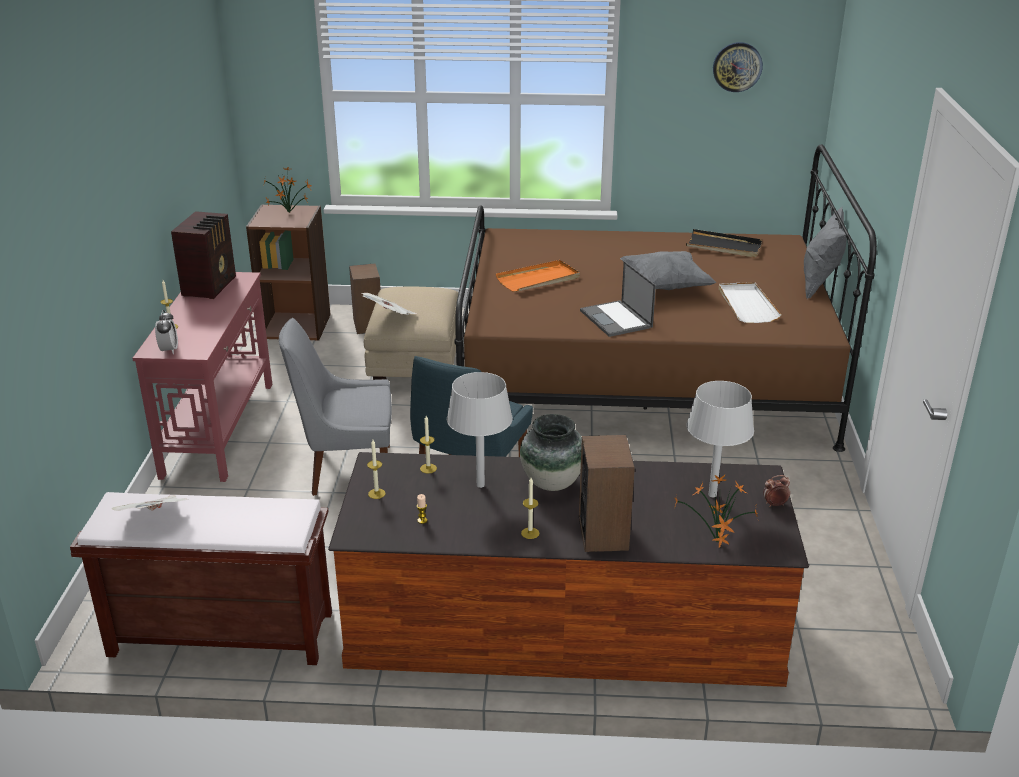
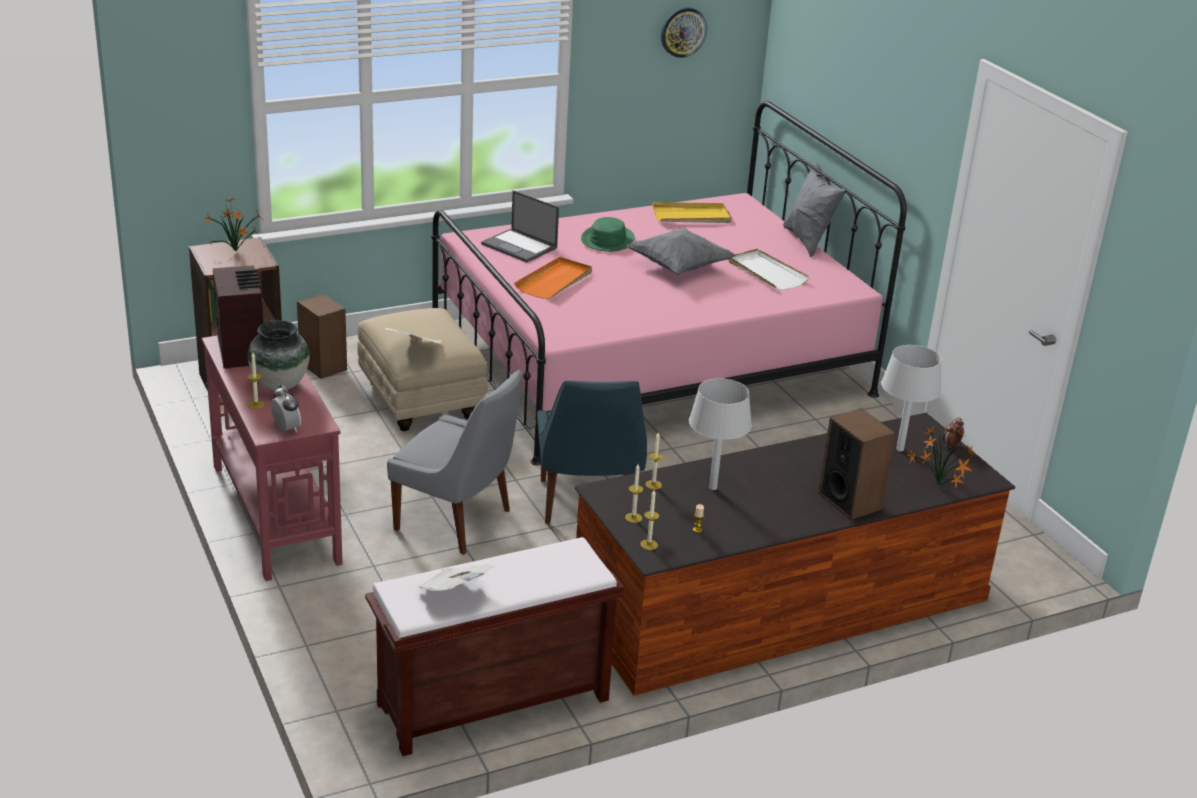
camera: 30 degrees left, 0 degrees up
grey chair [279,318,392,496] -> grey chair turned 120 degrees counterclockwise [387,370,522,555]
brown bed [455,144,877,452] -> pink bed [432,101,907,465]
vase [520,414,582,491] -> vase moved to [248,320,310,391]
candle [521,478,539,539] -> candle moved to [640,491,659,550]
laptop [580,261,656,337] -> laptop moved to [481,190,559,262]
black tray [686,229,762,258] -> yellow tray [653,202,732,223]
none -> green hat [581,217,635,252]

